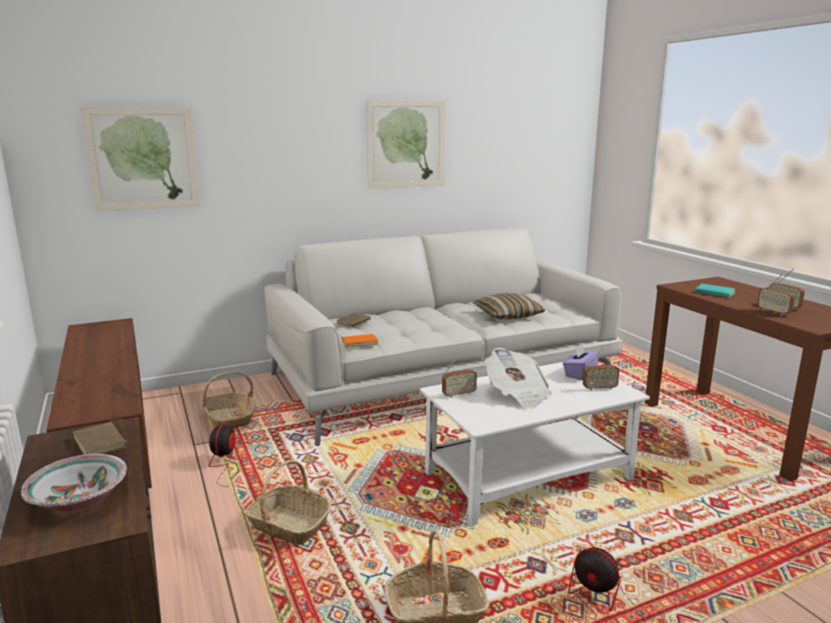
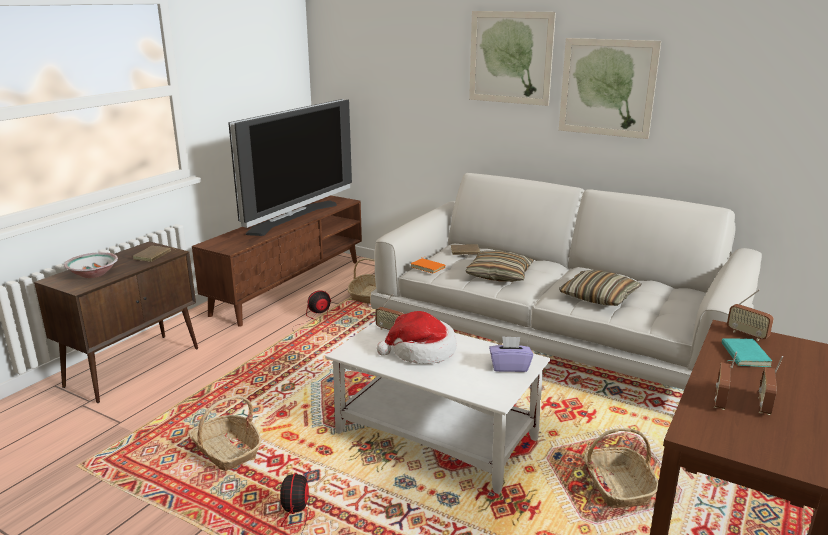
camera: 55 degrees right, 5 degrees up
picture [81,107,200,212] -> picture moved to [469,11,556,106]
basket [245,460,332,545] -> basket moved to [584,428,658,508]
newspaper [484,348,552,409] -> hat [377,311,457,364]
radio [583,349,619,391] -> radio moved to [727,290,774,341]
none -> television [228,99,352,236]
none -> pillow [465,250,534,282]

